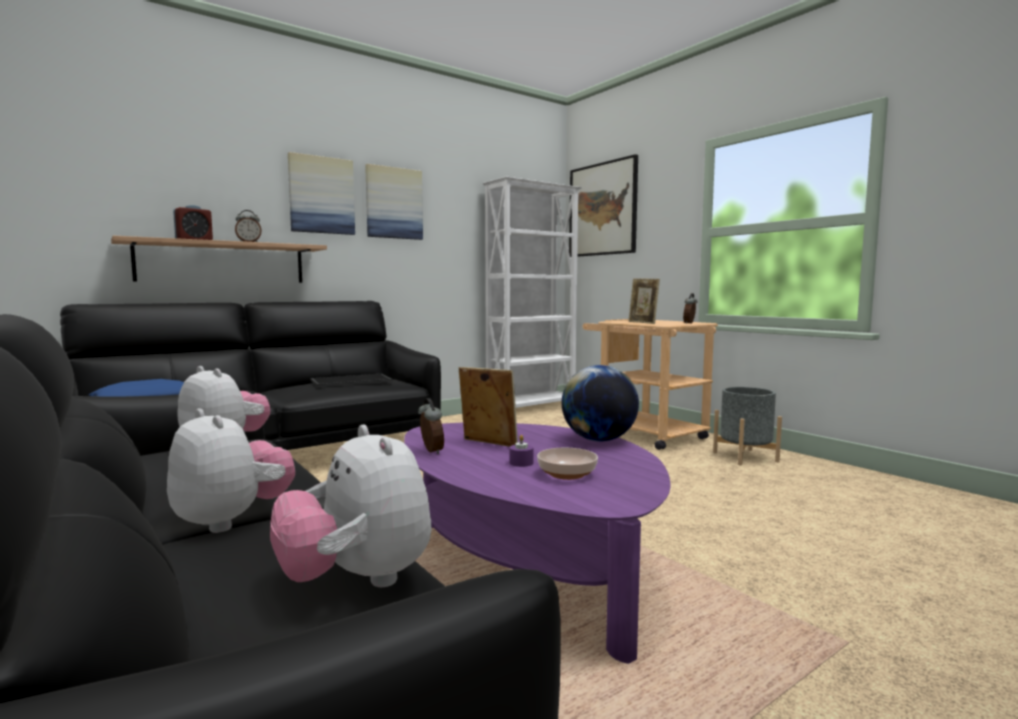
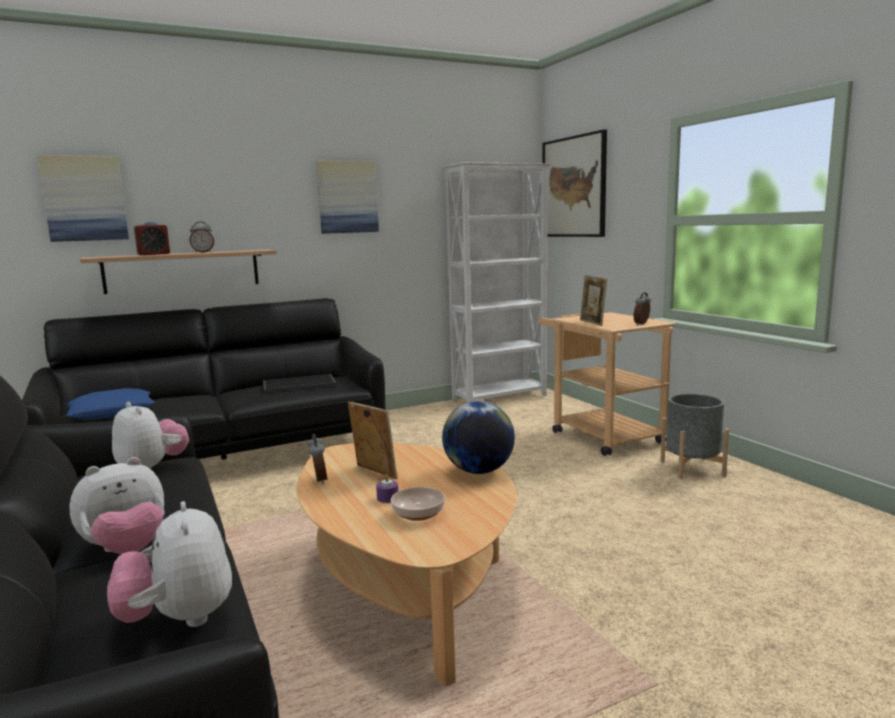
camera: 10 degrees right, 5 degrees up
plush toy [167,408,295,533] -> plush toy turned 90 degrees clockwise [70,457,165,555]
picture [288,152,355,235] -> picture moved to [37,155,129,242]
purple coffee table [404,423,670,664] -> beige coffee table [297,443,517,686]

